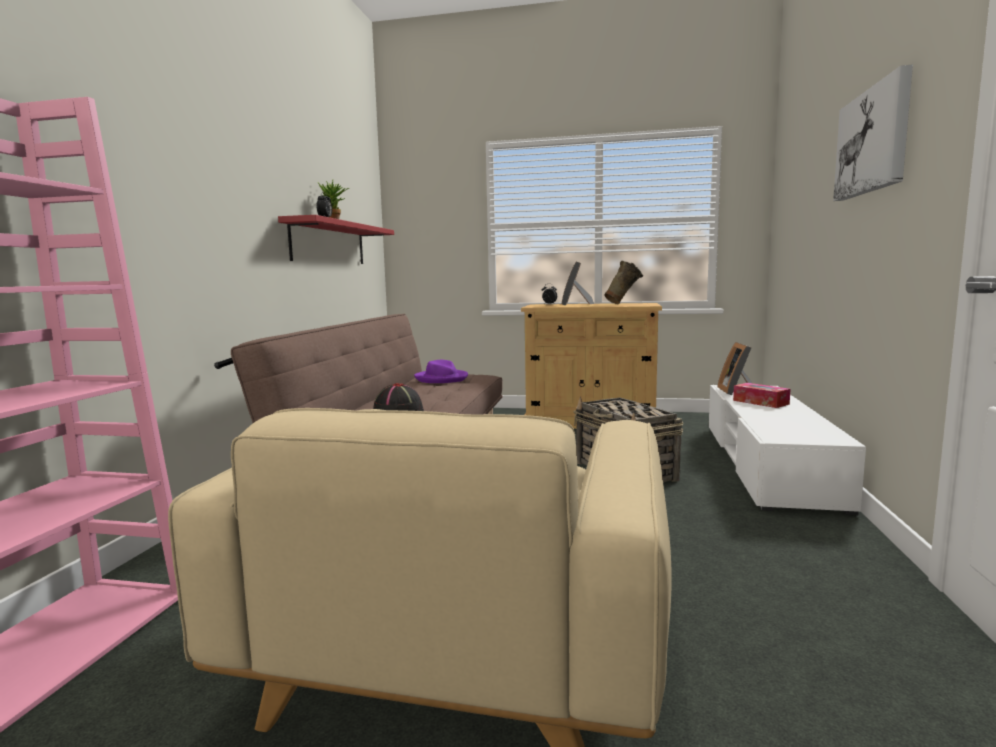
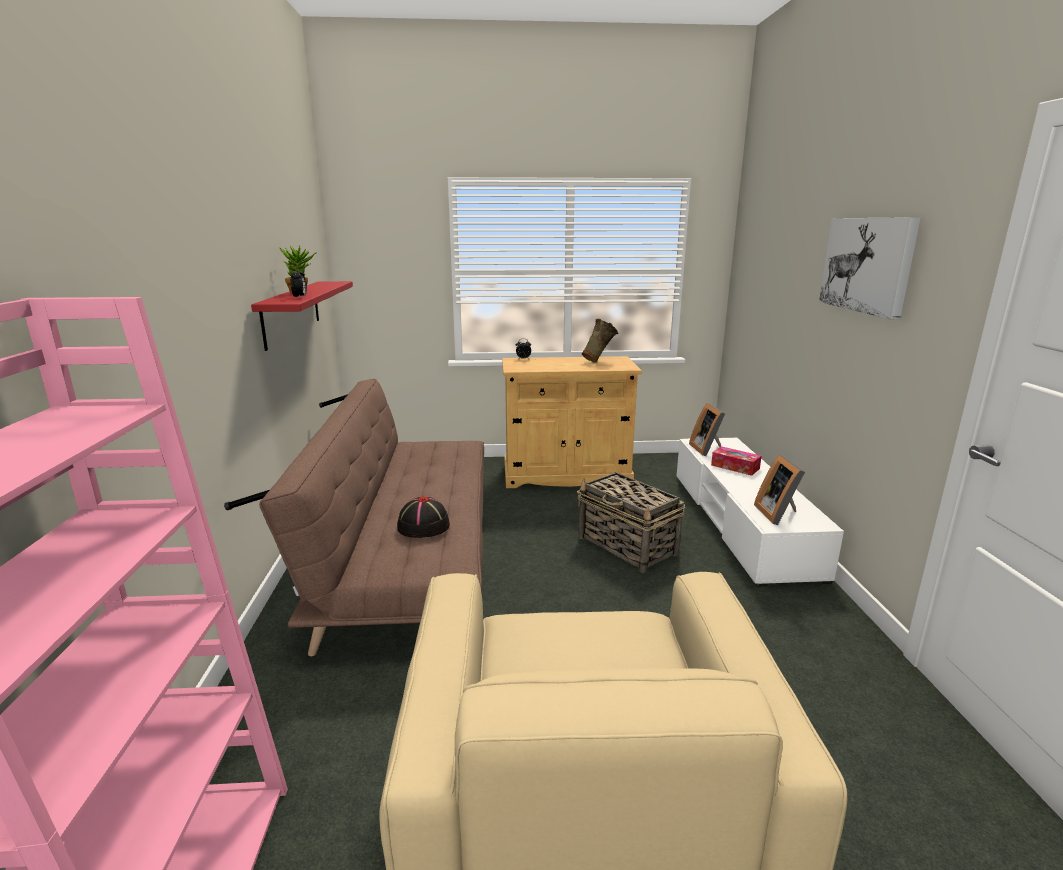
camera: 15 degrees left, 10 degrees up
purple hat [414,360,468,383] -> none
picture frame [562,262,594,306] -> picture frame moved to [754,455,805,525]

